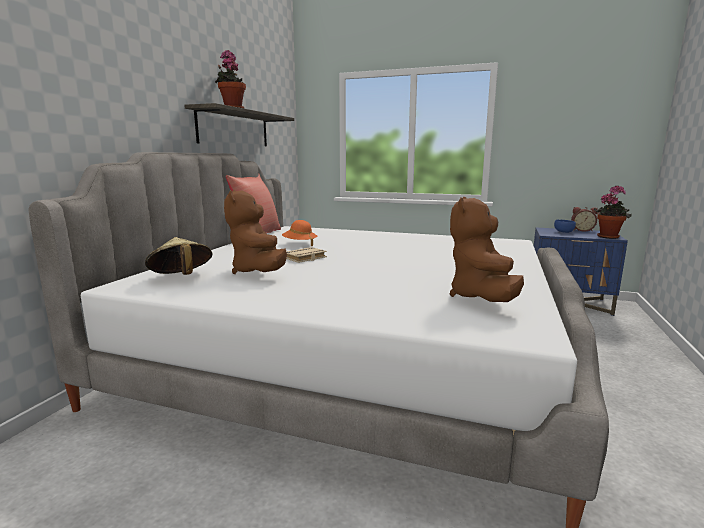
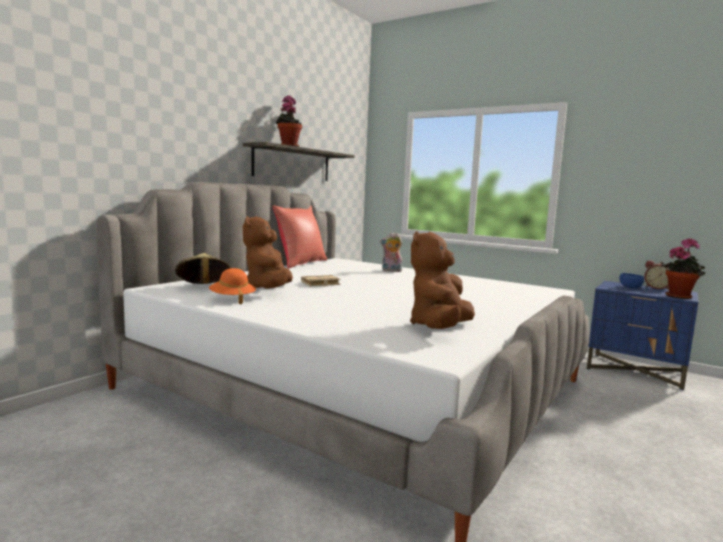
camera: 15 degrees right, 5 degrees down
orange hat [282,220,317,246] -> orange hat moved to [209,268,256,304]
none -> plush toy [380,232,402,272]

